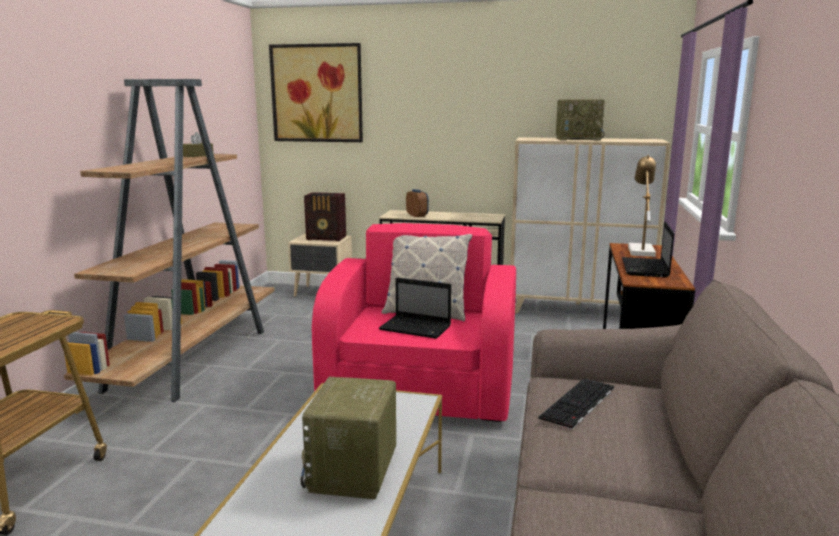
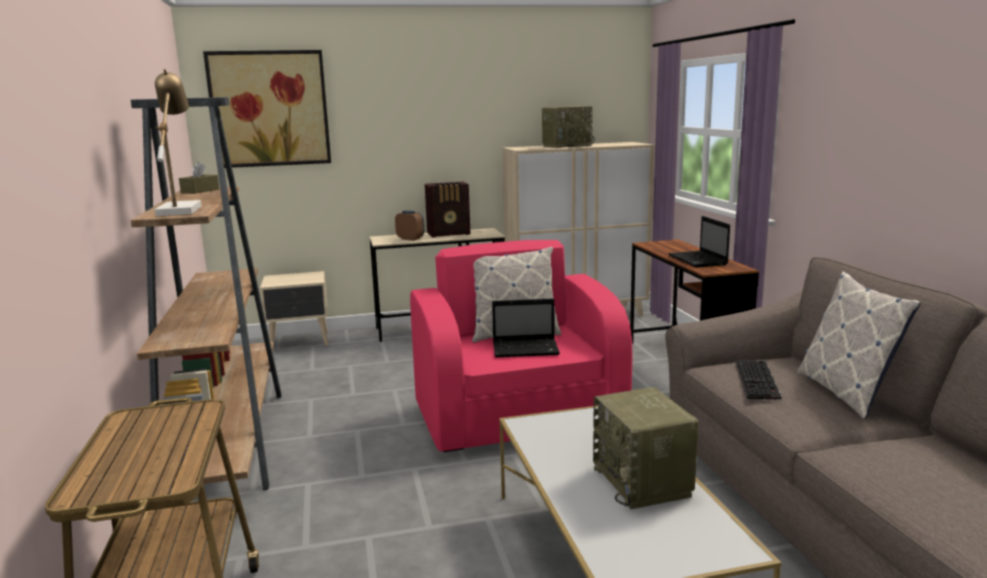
camera: 25 degrees left, 0 degrees up
radio [304,192,346,241] -> radio moved to [425,182,470,238]
table lamp [628,155,656,257] -> table lamp moved to [155,69,202,216]
none -> pillow [797,271,921,420]

